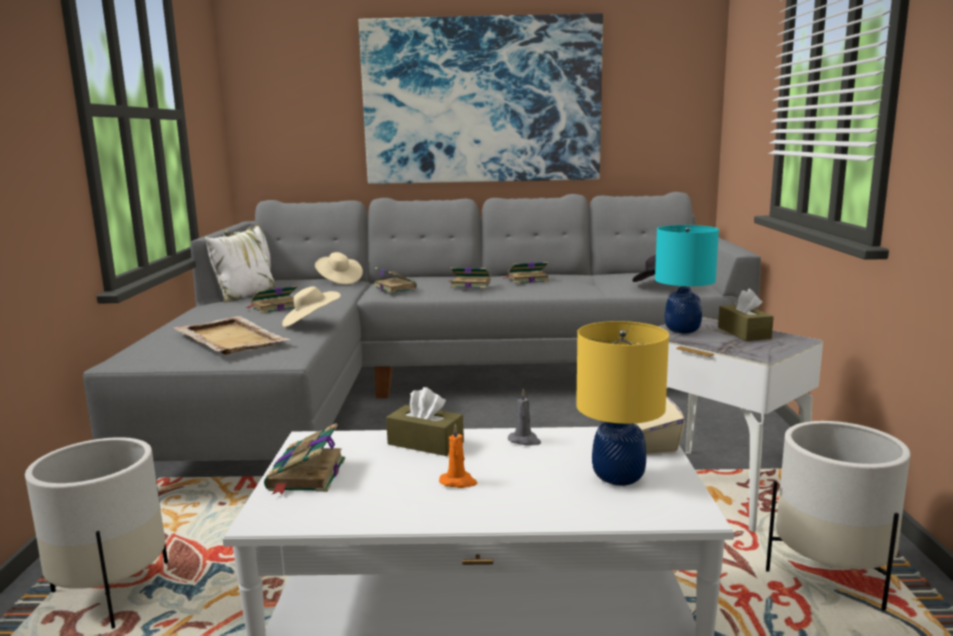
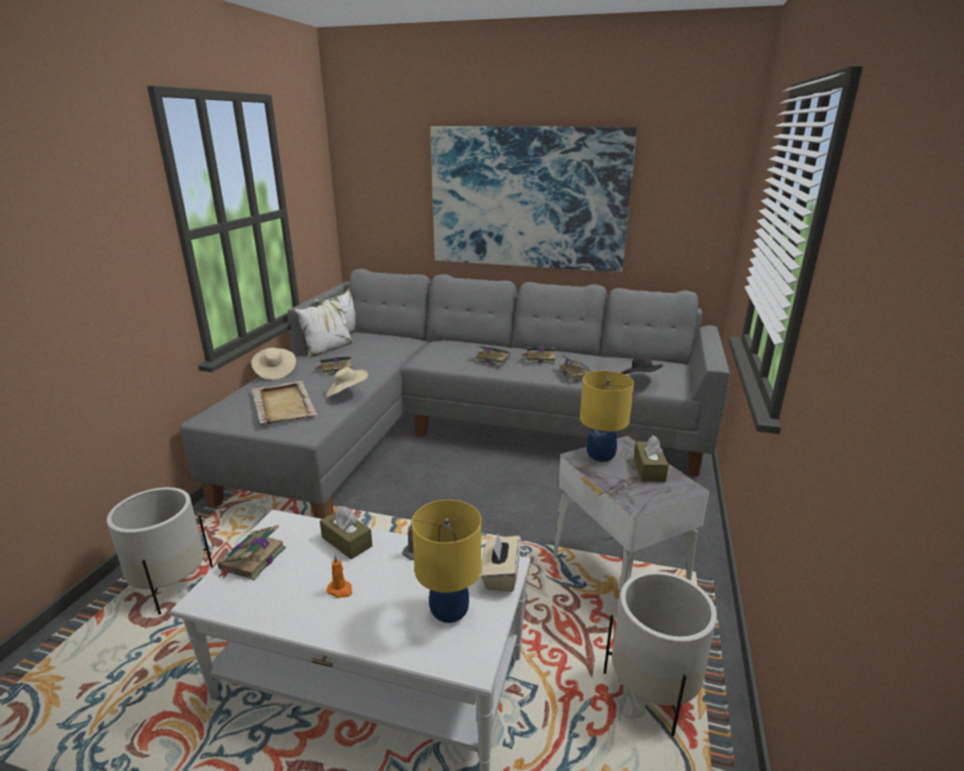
camera: 15 degrees right, 10 degrees up
beige hat [315,252,363,285] -> beige hat moved to [251,348,296,380]
book [373,267,417,293] -> book moved to [558,354,593,381]
turquoise table lamp [655,225,719,334] -> yellow table lamp [580,371,634,462]

